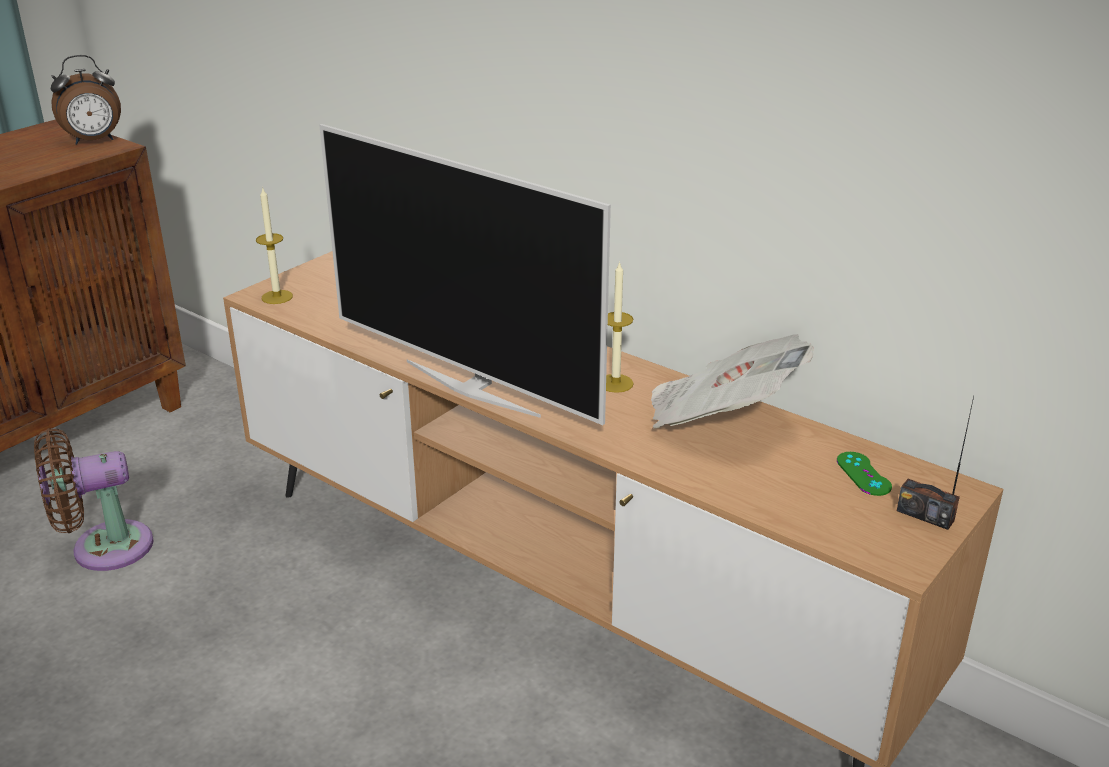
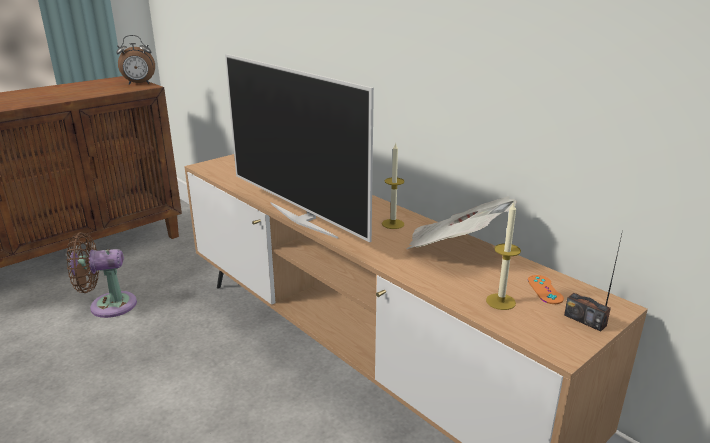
camera: 10 degrees right, 5 degrees down
candle [256,188,293,304] -> candle moved to [486,202,521,310]
green game controller [837,452,892,496] -> orange game controller [528,275,564,304]

